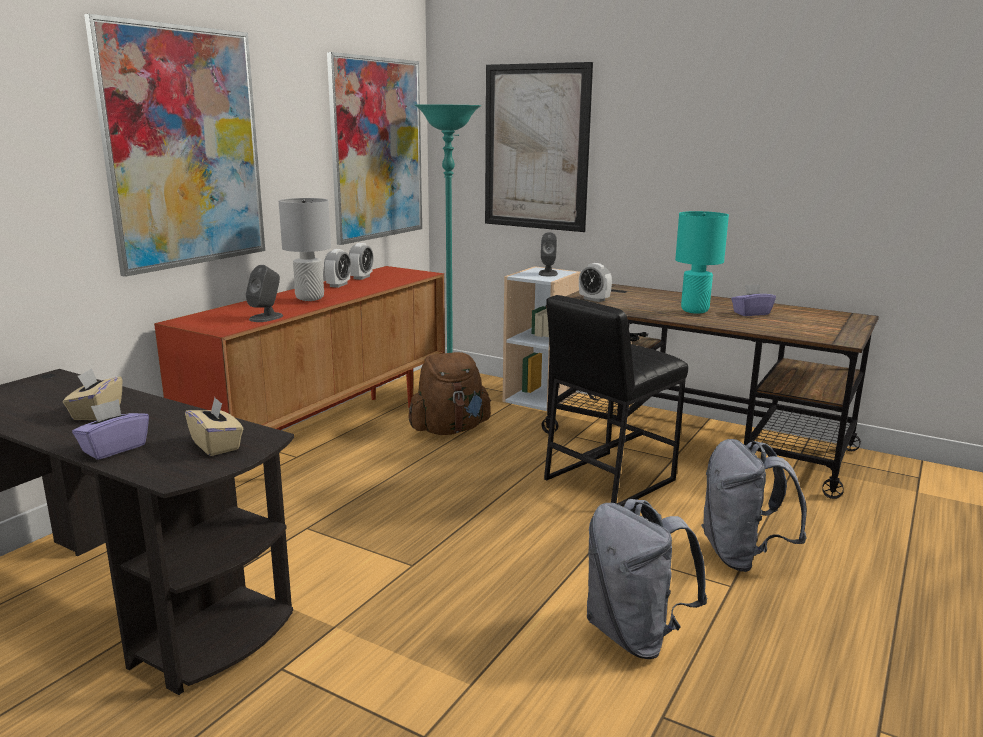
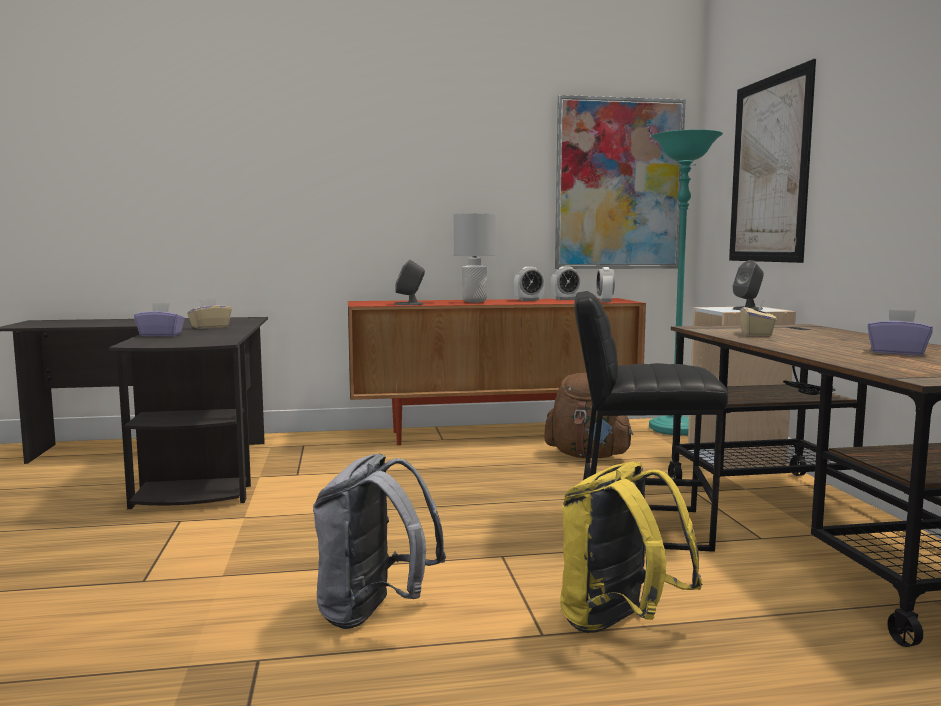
camera: 50 degrees right, 10 degrees down
picture [84,14,265,277] -> none
beige tissue box [185,397,243,456] -> beige tissue box moved to [740,300,777,336]
alarm clock [579,263,612,302] -> alarm clock moved to [597,267,615,302]
turquoise table lamp [675,211,729,314] -> none
grey backpack [701,439,807,572] -> yellow backpack [560,461,702,633]

